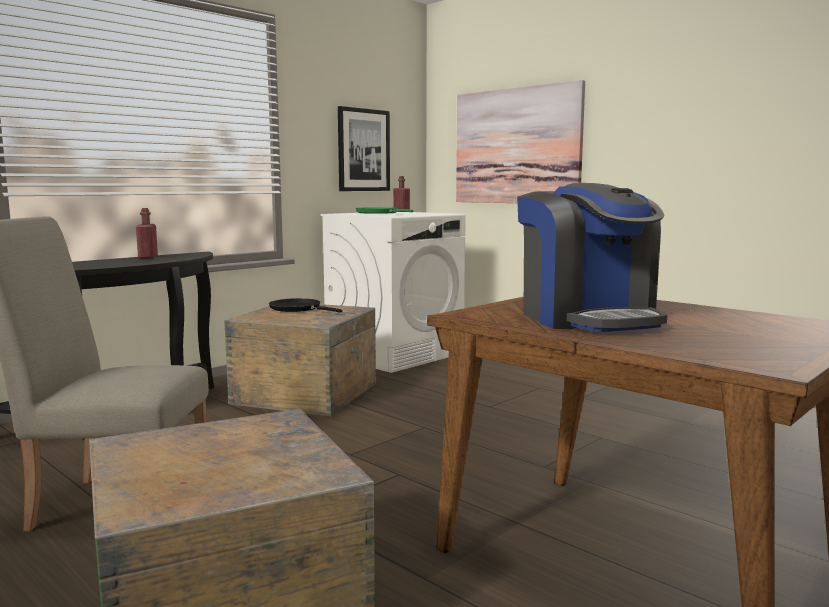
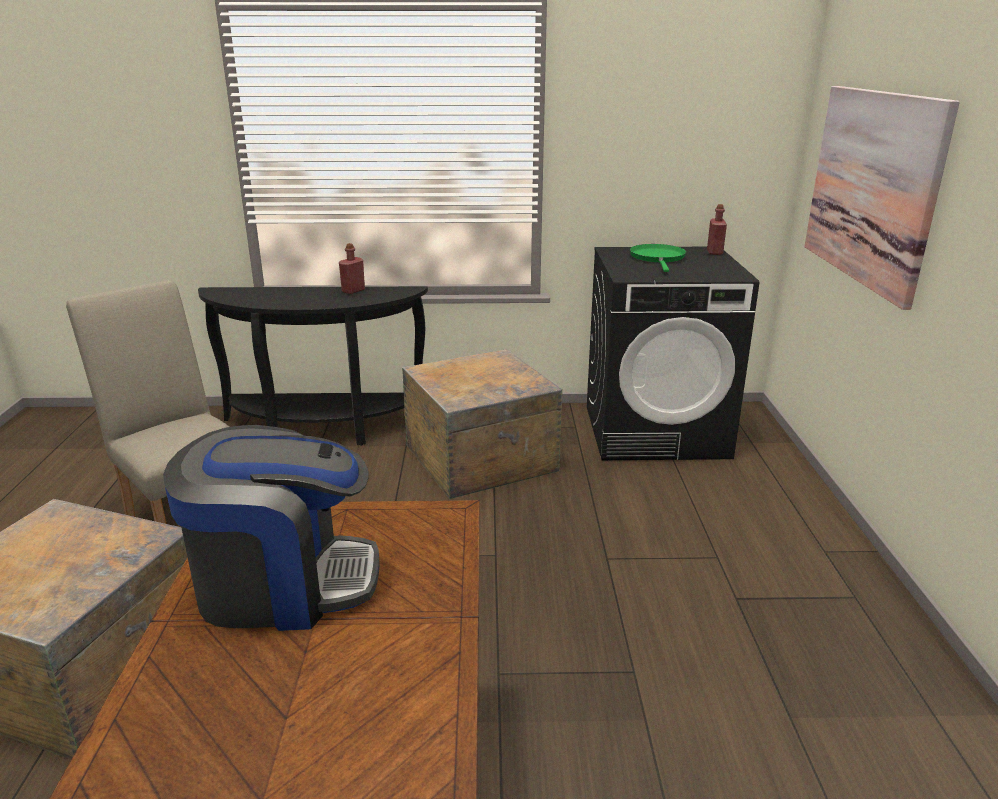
camera: 45 degrees right, 15 degrees up
black frying pan [269,298,342,312] -> none
white washing machine [320,212,466,373] -> black washing machine [587,247,759,460]
picture [338,106,390,191] -> none
coffee machine [517,183,667,332] -> coffee machine turned 120 degrees counterclockwise [163,425,380,631]

